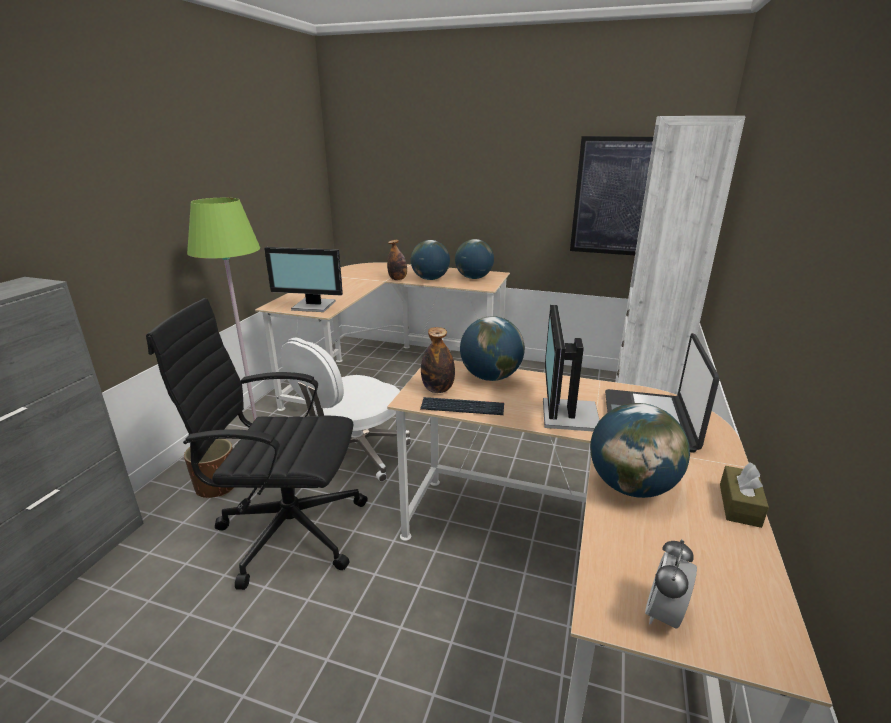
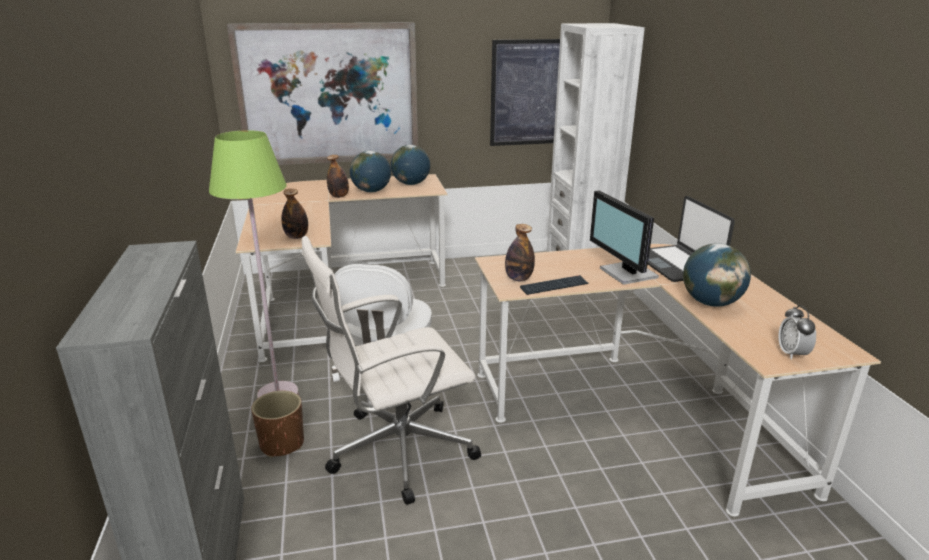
camera: 30 degrees left, 0 degrees up
black office chair [146,298,368,590] -> white office chair [302,236,481,505]
monitor [264,247,343,312] -> bottle [281,189,308,239]
globe [460,316,525,381] -> none
brown tissue box [720,462,769,528] -> none
none -> picture [227,22,418,165]

